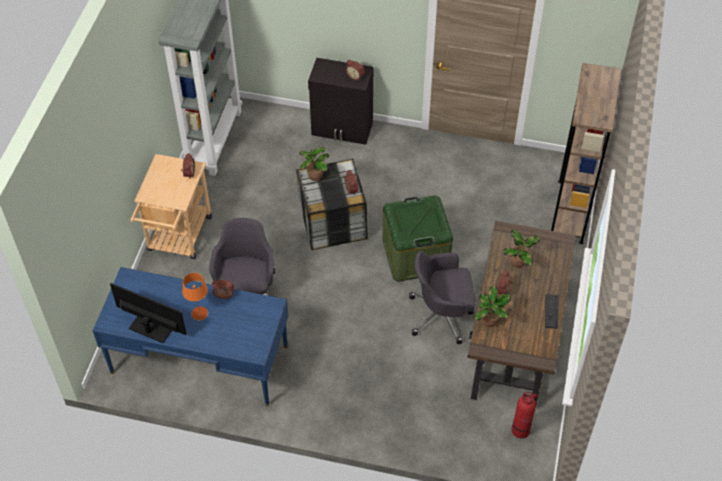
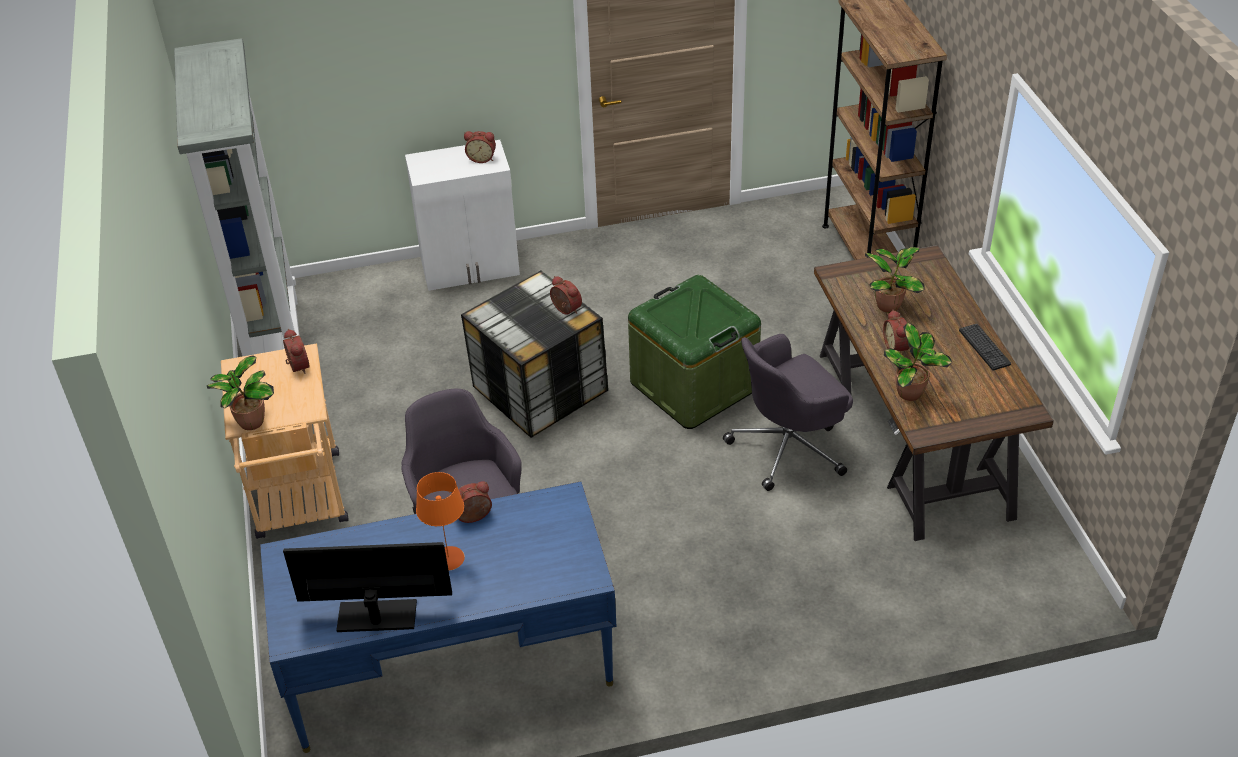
camera: 25 degrees left, 10 degrees down
potted plant [299,147,329,181] -> potted plant moved to [207,356,274,430]
black cabinet [308,58,373,145] -> white cabinet [405,140,520,291]
fire extinguisher [512,392,538,439] -> none

